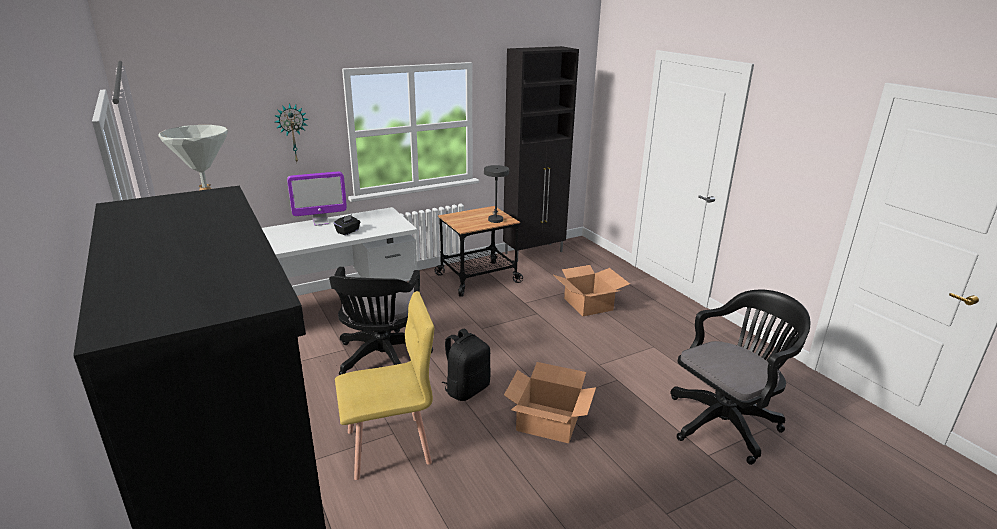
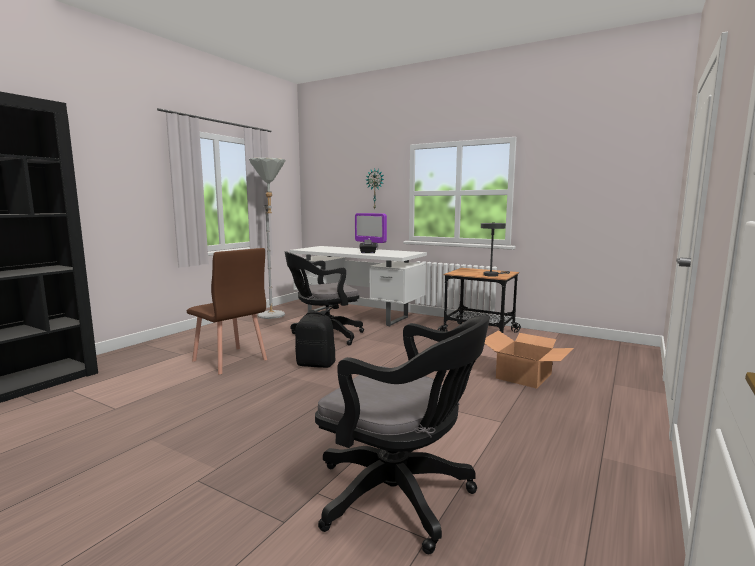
camera: 60 degrees right, 15 degrees down
yellow chair [335,291,434,480] -> brown chair [187,248,267,374]
black cabinet [503,46,579,262] -> none
cardboard box [504,362,596,443] -> none

